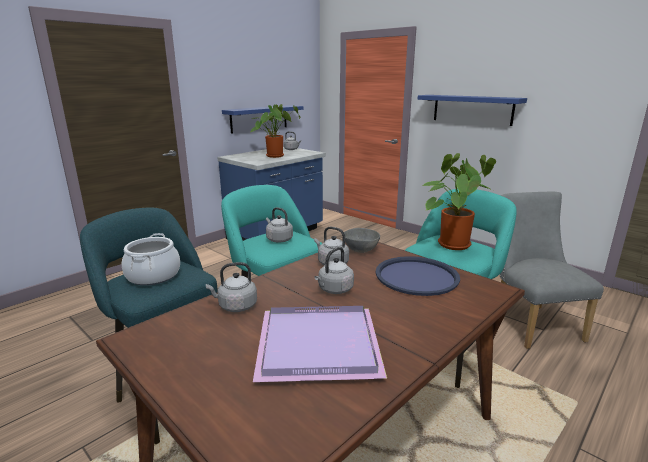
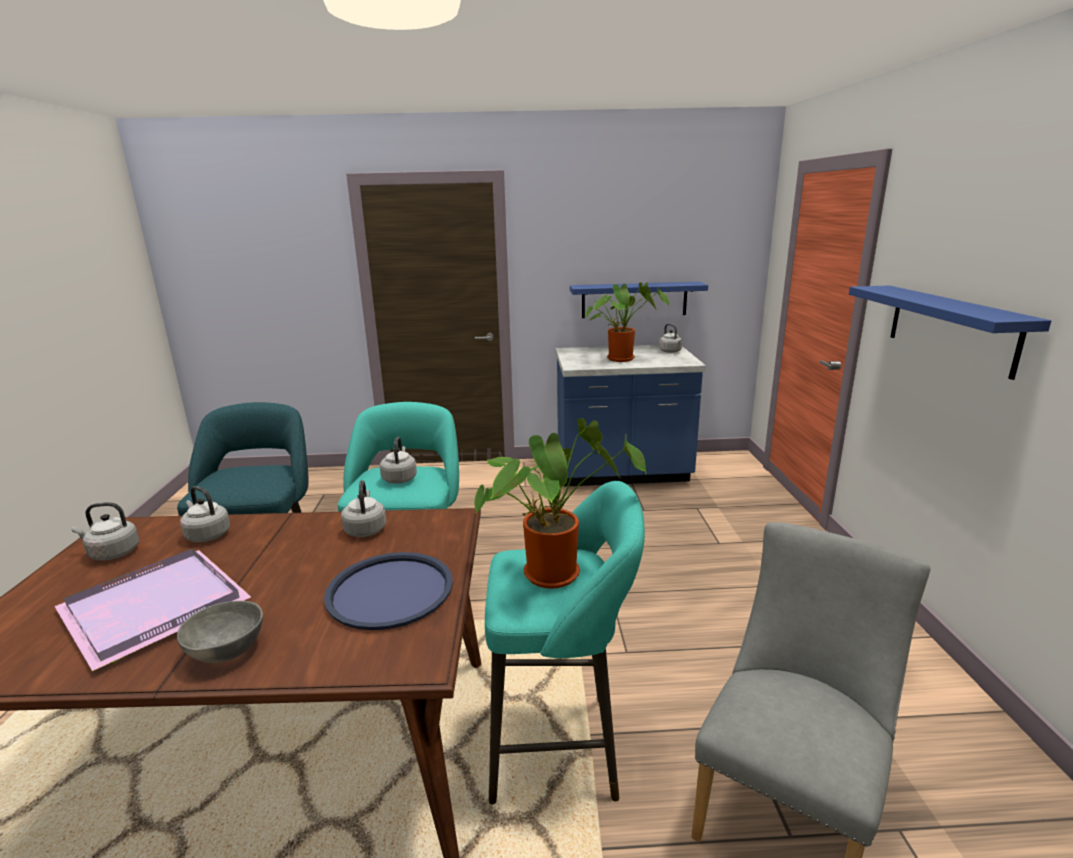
camera: 45 degrees right, 0 degrees up
cooking pot [122,233,180,286] -> none
grey kettle [314,247,354,294] -> grey kettle moved to [71,502,139,561]
grey bowl [344,228,380,253] -> grey bowl moved to [177,601,263,663]

